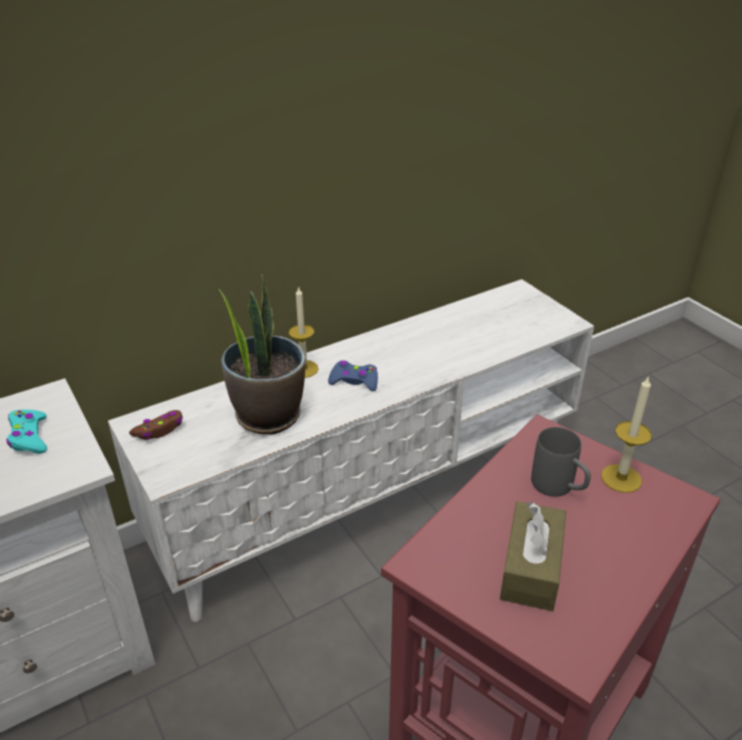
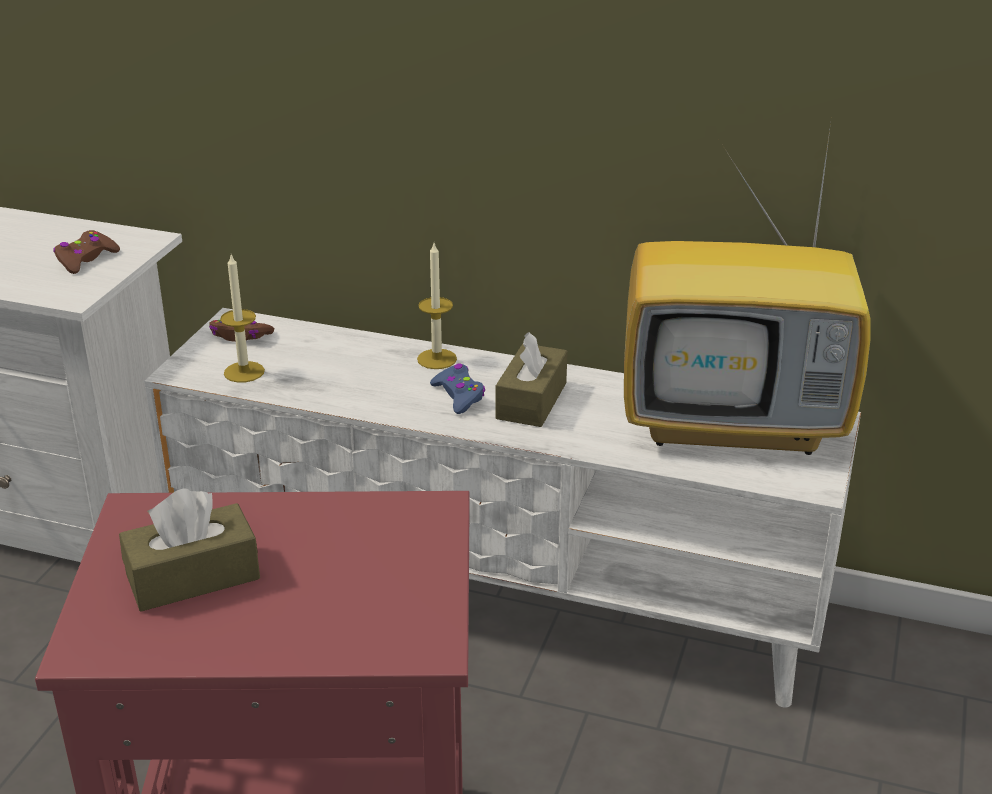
camera: 50 degrees right, 5 degrees down
turquoise game controller [6,410,47,454] -> brown game controller [53,230,120,274]
potted plant [215,274,305,435] -> none
grey mug [531,427,591,497] -> none
candle [601,375,652,493] -> candle moved to [220,255,265,383]
none -> brown tissue box [496,332,567,427]
none -> television [624,123,871,455]

